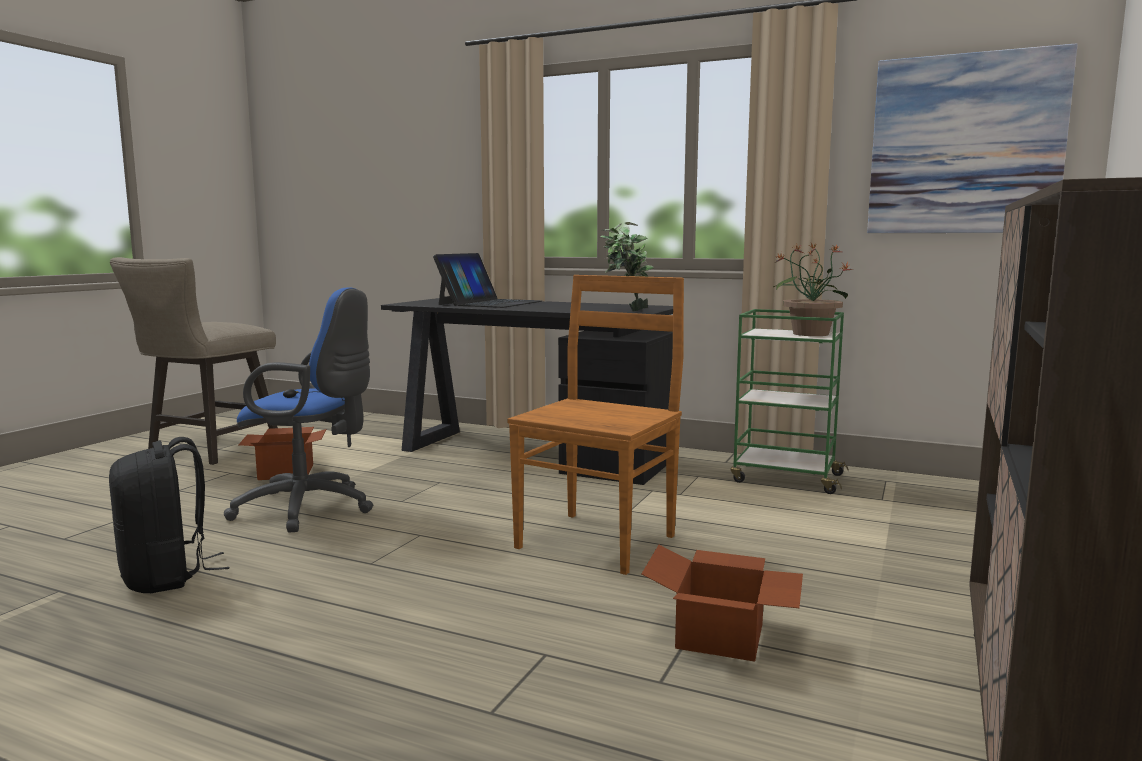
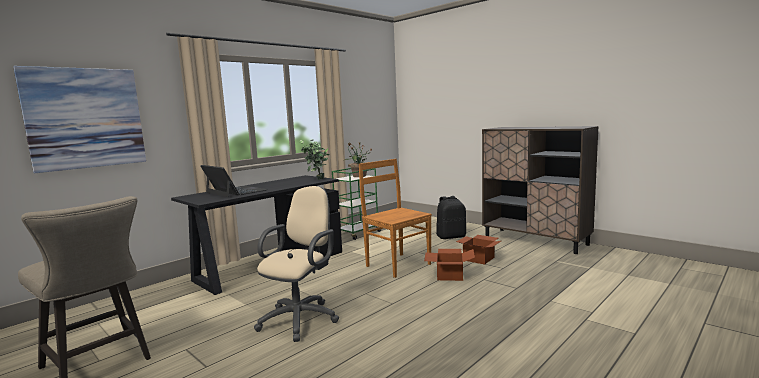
camera: 70 degrees left, 0 degrees up
black backpack [109,437,230,593] -> black backpack moved to [436,196,466,239]
blue office chair [224,287,373,532] -> beige office chair [254,186,339,342]
cardboard box [238,427,326,480] -> cardboard box moved to [424,249,475,281]
picture [867,43,1078,233] -> picture moved to [13,66,146,173]

